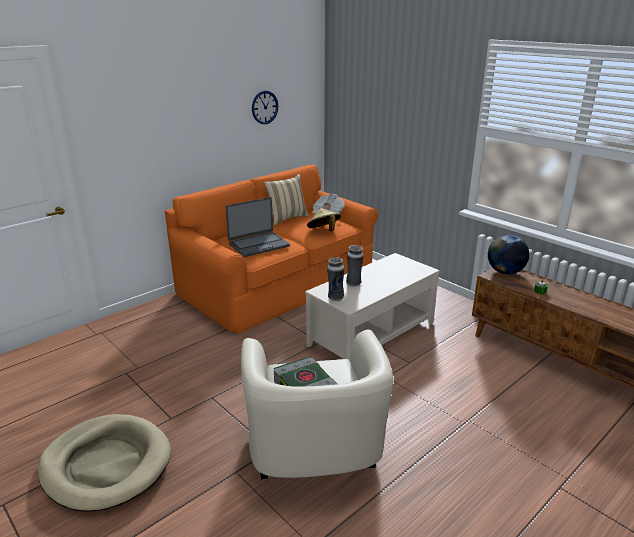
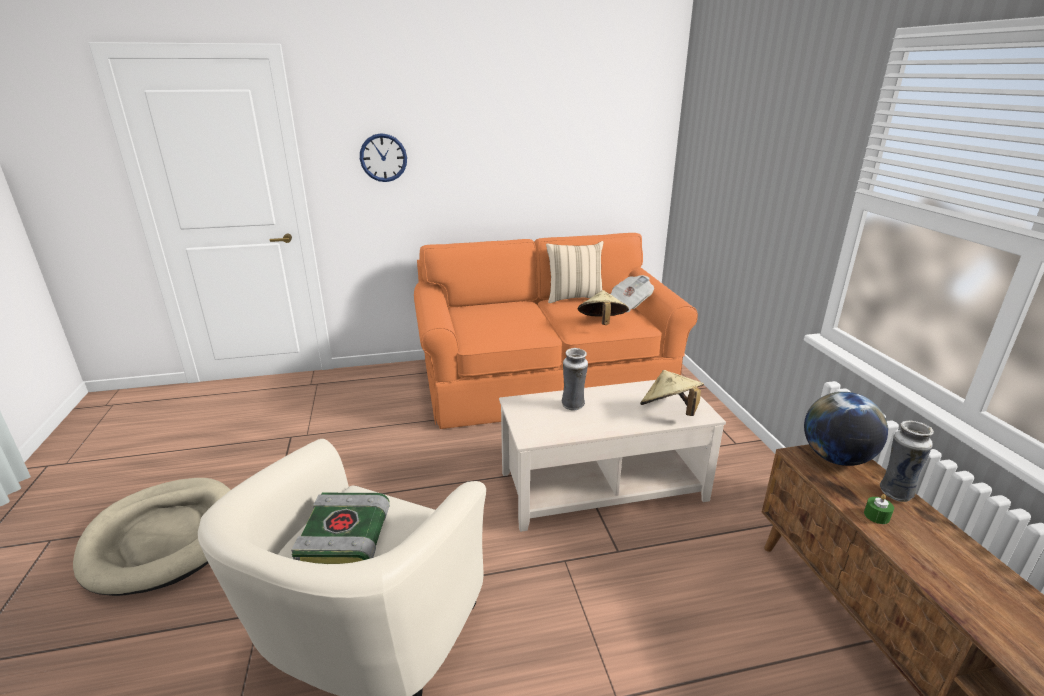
camera: 30 degrees right, 0 degrees up
laptop [226,197,290,257] -> none
wall clock [252,91,278,124] -> wall clock moved to [360,133,407,182]
vase [327,257,344,301] -> vase moved to [880,421,934,502]
none -> beige hat [640,370,704,416]

